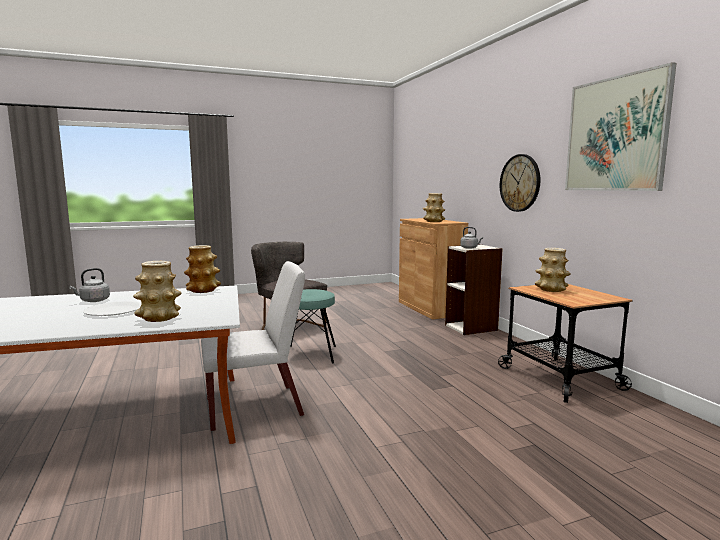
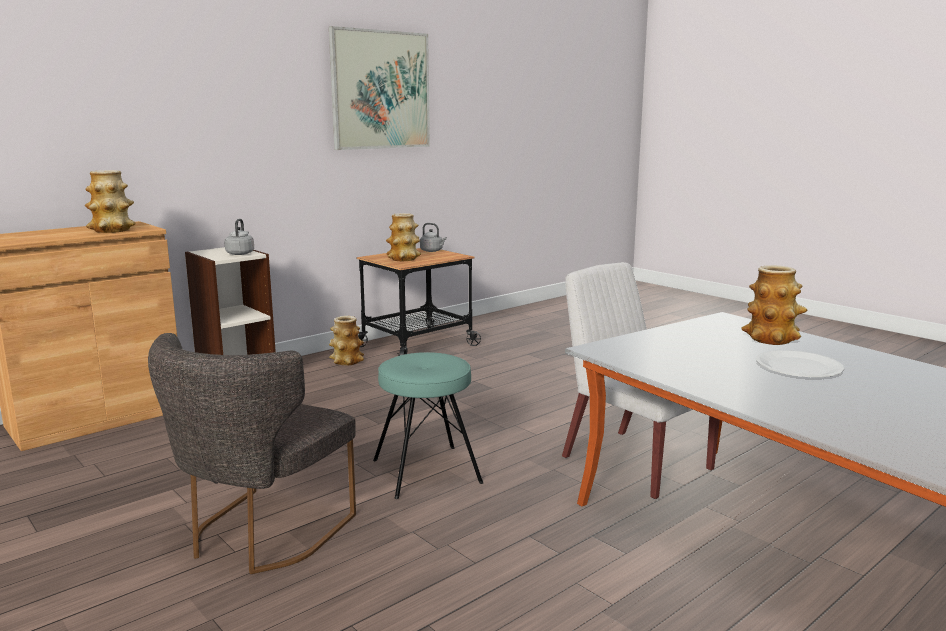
camera: 110 degrees left, 5 degrees up
grey kettle [69,268,110,302] -> grey kettle moved to [420,223,447,252]
vase [184,245,221,293] -> vase moved to [329,316,364,366]
wall clock [500,154,540,212] -> none

